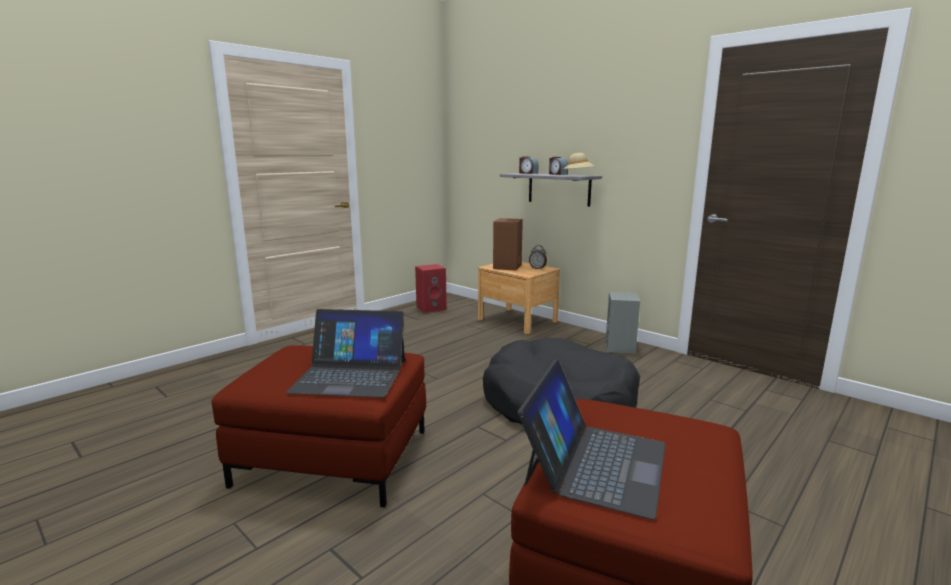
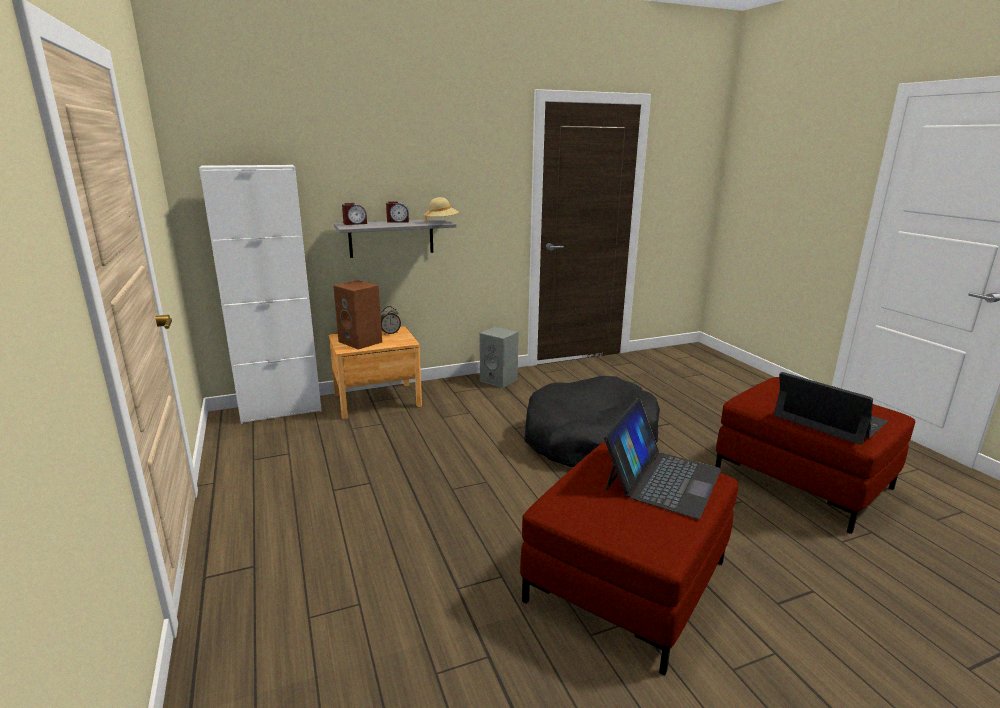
camera: 65 degrees left, 5 degrees up
red speaker [415,264,447,313] -> none
none -> white cabinet [199,165,322,424]

